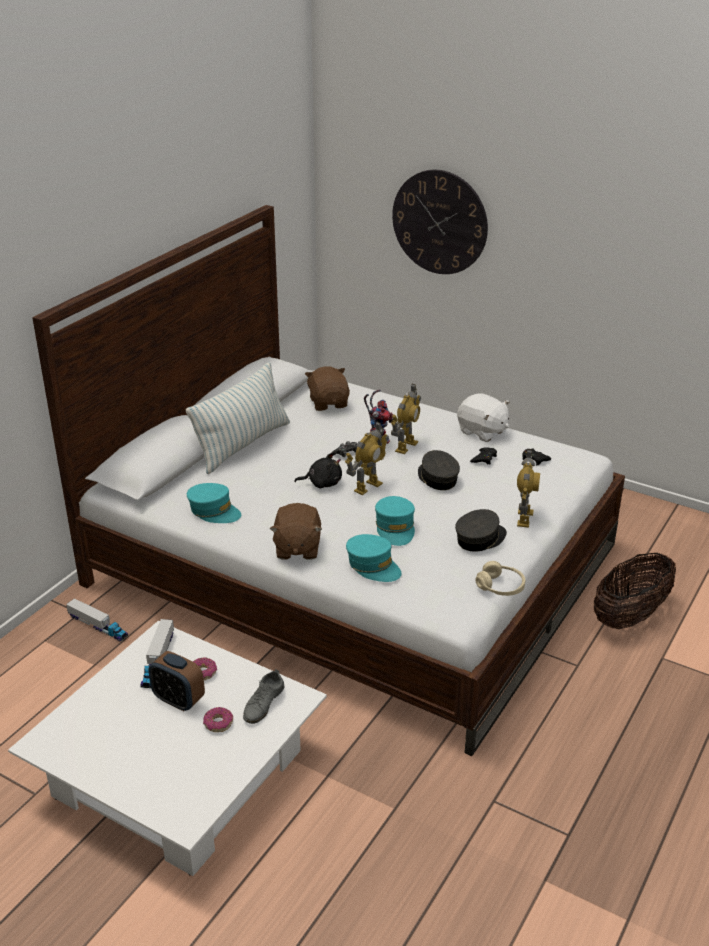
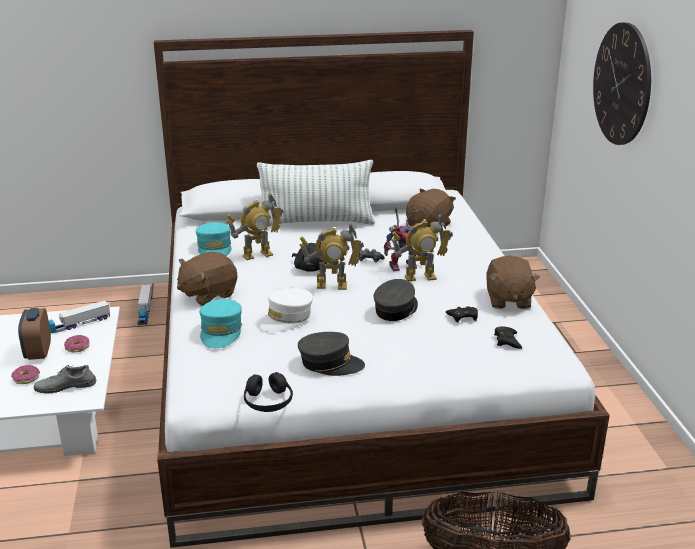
camera: 50 degrees right, 5 degrees down
turquoise cap [375,496,415,546] -> white cap [259,288,313,332]
white plush toy [457,393,509,442] -> brown plush toy [486,255,540,309]
beige headphones [476,561,525,596] -> black headphones [244,372,293,412]
toy robot [517,449,540,528] -> toy robot moved to [227,193,284,260]

